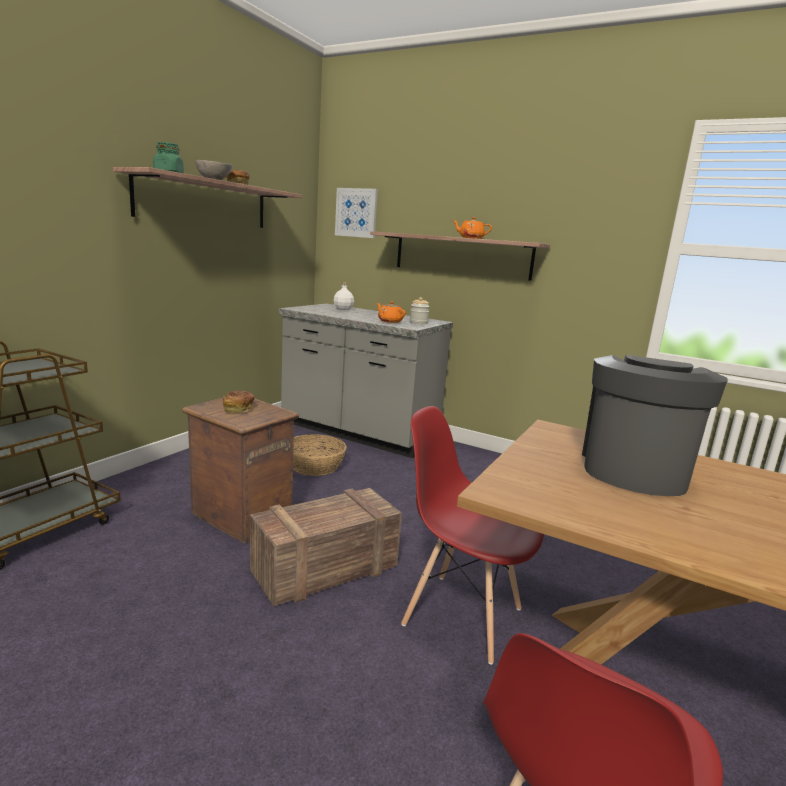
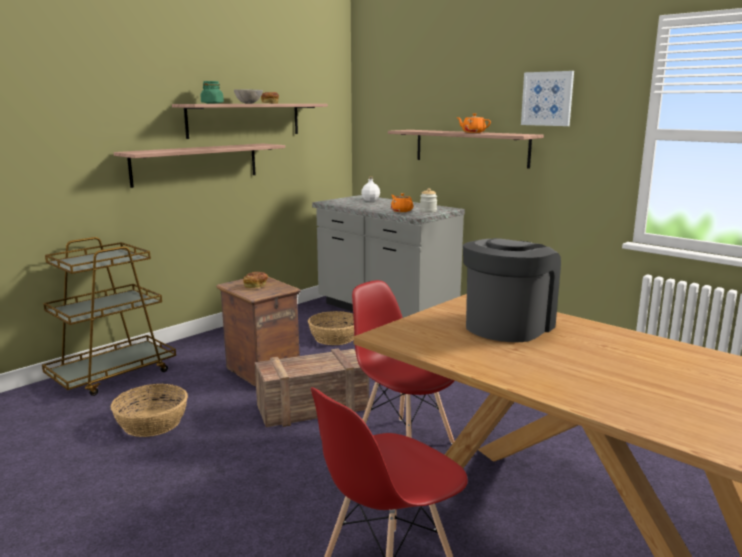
camera: 15 degrees right, 0 degrees up
picture [335,188,378,238] -> picture moved to [521,71,574,126]
none -> basket [110,384,188,437]
none -> shelf [114,144,285,188]

